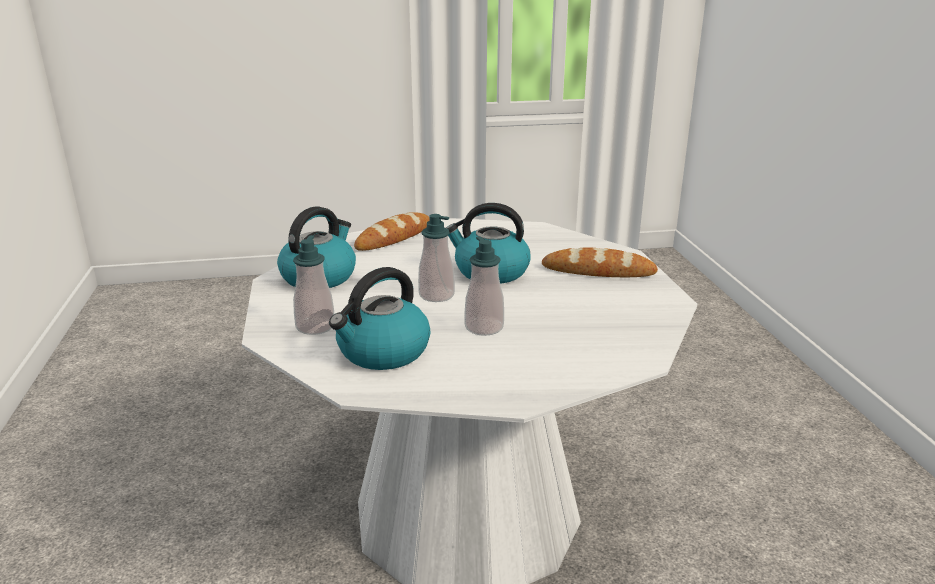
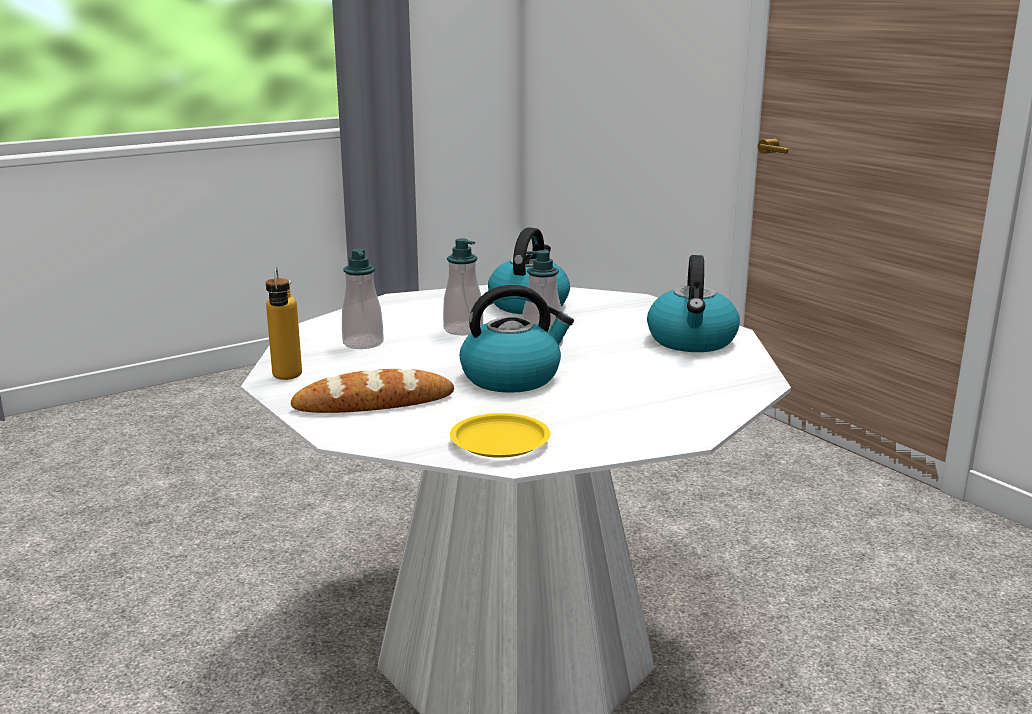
camera: 155 degrees right, 5 degrees down
soap dispenser [293,235,334,335] -> soap dispenser moved to [342,248,384,349]
bread [354,212,430,251] -> none
none -> bottle [266,267,302,380]
none -> yellow plate [450,413,551,458]

